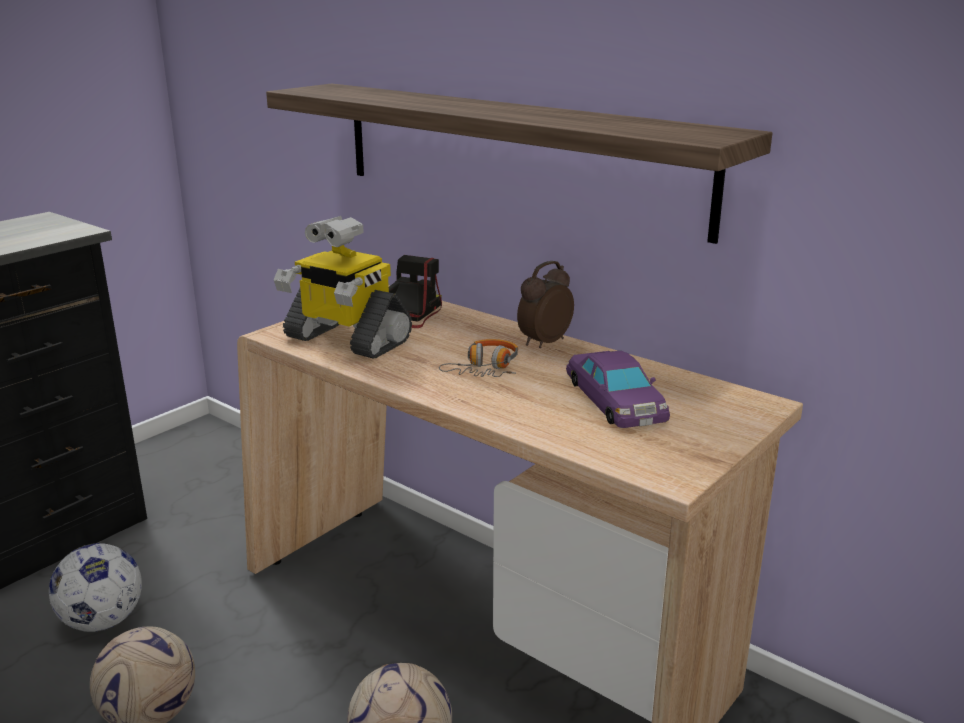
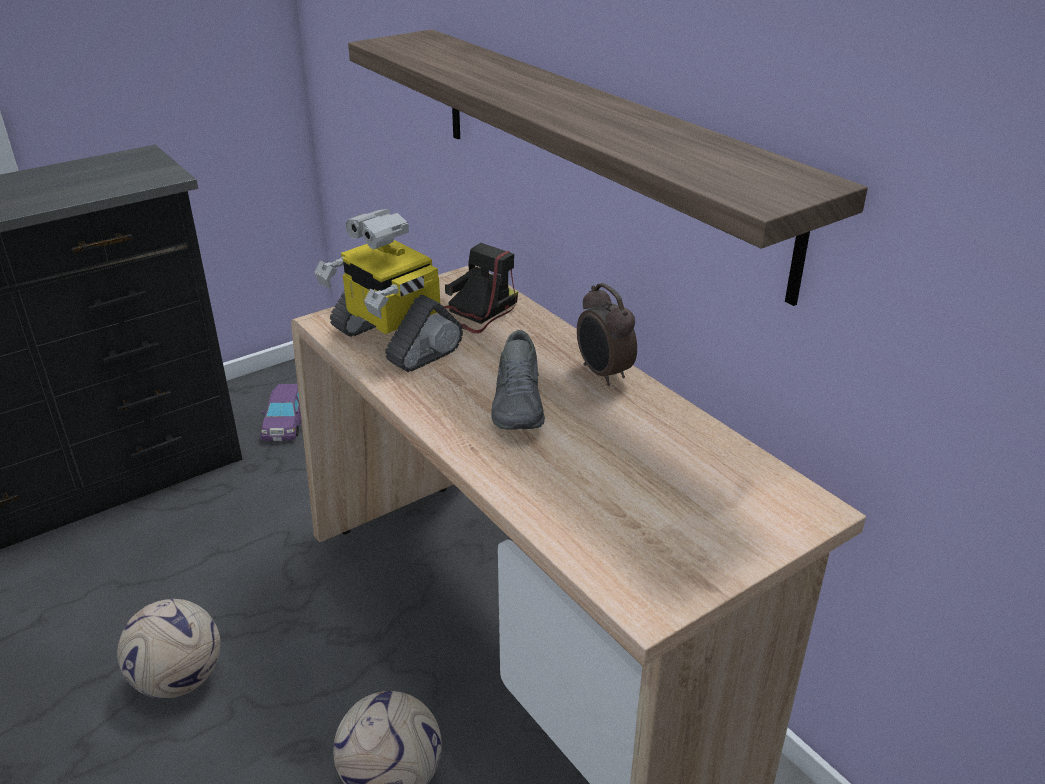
camera: 15 degrees right, 10 degrees up
football [49,543,142,632] -> none
headphones [439,339,518,377] -> grey shoe [491,330,545,430]
alarm clock [517,261,574,348] -> alarm clock turned 90 degrees counterclockwise [577,283,637,386]
purple toy car [566,351,670,428] -> purple toy car moved to [260,384,301,441]

